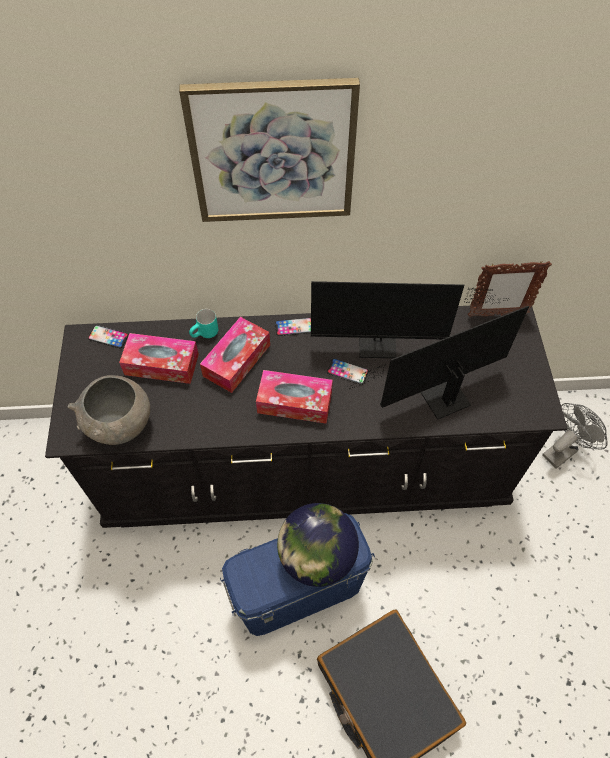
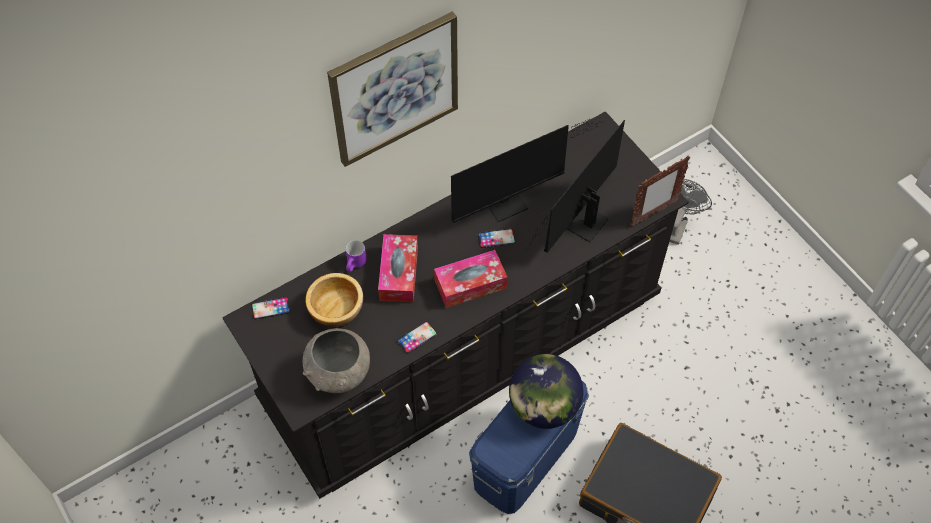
camera: 30 degrees left, 0 degrees up
tissue box [119,333,199,384] -> bowl [305,273,363,327]
turquoise mug [189,309,218,338] -> purple mug [346,240,366,272]
phone [275,318,311,336] -> phone moved to [397,321,437,354]
picture frame [468,260,552,317] -> picture frame moved to [630,156,691,227]

